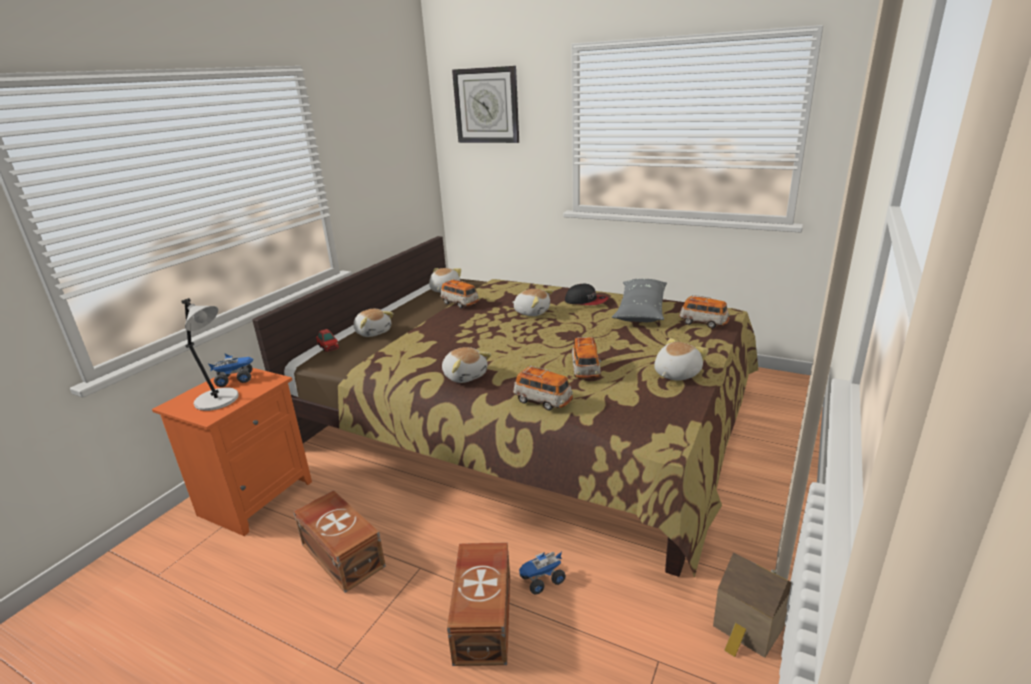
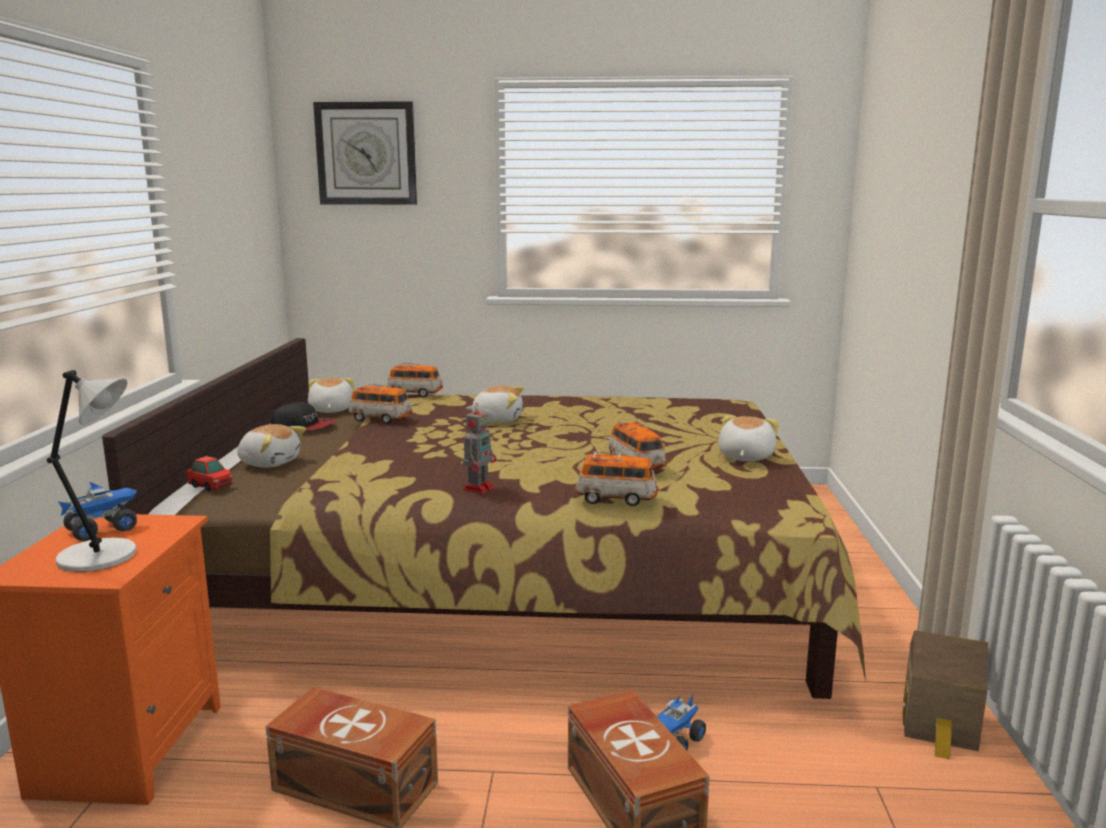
camera: 25 degrees left, 10 degrees down
plush toy [442,347,491,383] -> toy robot [463,404,497,494]
cap [565,284,609,305] -> cap moved to [270,402,336,430]
grey pillow [612,279,667,322] -> none
toy car [679,295,730,328] -> toy car moved to [387,363,443,397]

